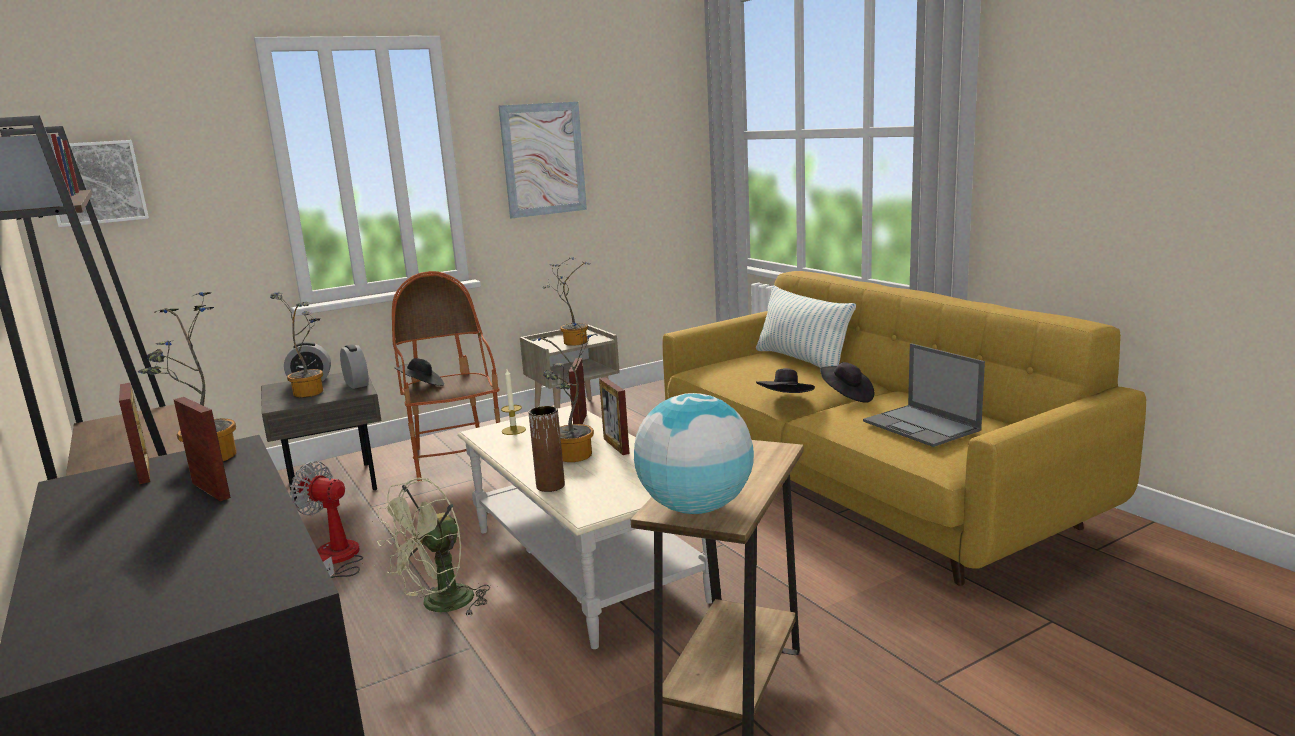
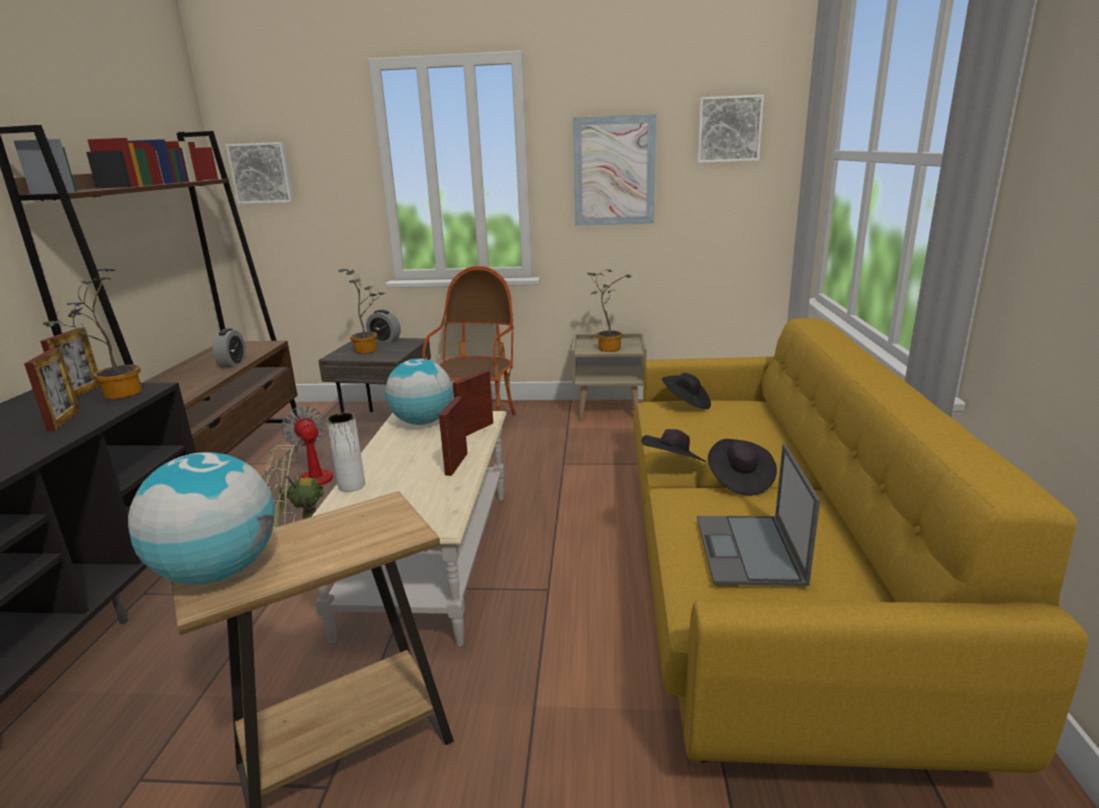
camera: 35 degrees right, 5 degrees up
alarm clock [340,344,369,389] -> alarm clock moved to [213,329,246,368]
black hat [394,358,444,386] -> black hat moved to [662,373,711,409]
candle [501,369,526,435] -> globe [385,358,452,425]
brown vase [529,406,565,492] -> white vase [327,413,365,492]
potted plant [531,323,598,462] -> none
pillow [756,285,856,368] -> none
none -> picture [697,95,764,163]

